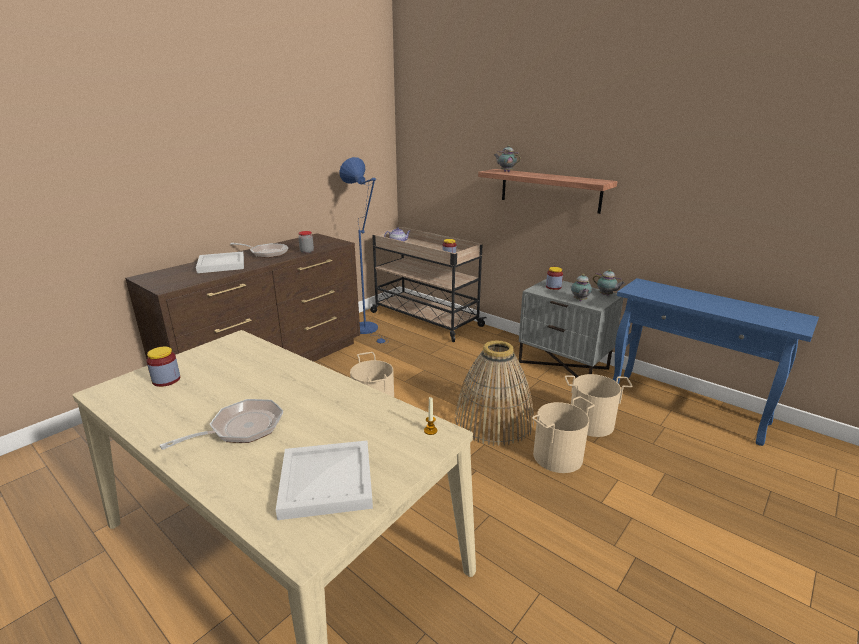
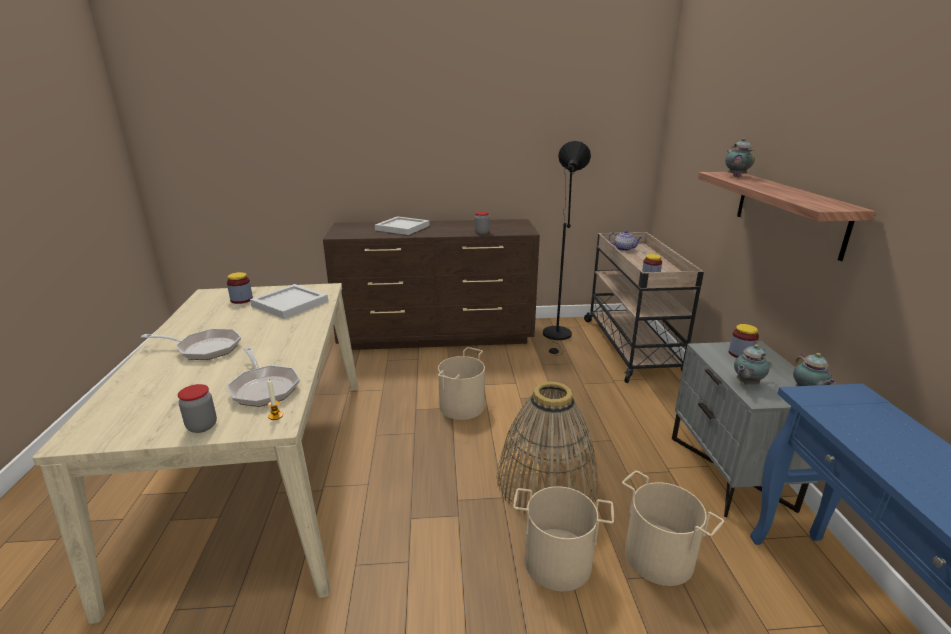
camera: 45 degrees right, 0 degrees up
frying pan [230,243,288,258] -> frying pan moved to [227,347,300,407]
white tray [276,441,373,520] -> white tray moved to [250,284,328,319]
blue floor lamp [339,157,389,344] -> black floor lamp [543,141,591,356]
none -> jar [178,384,217,433]

